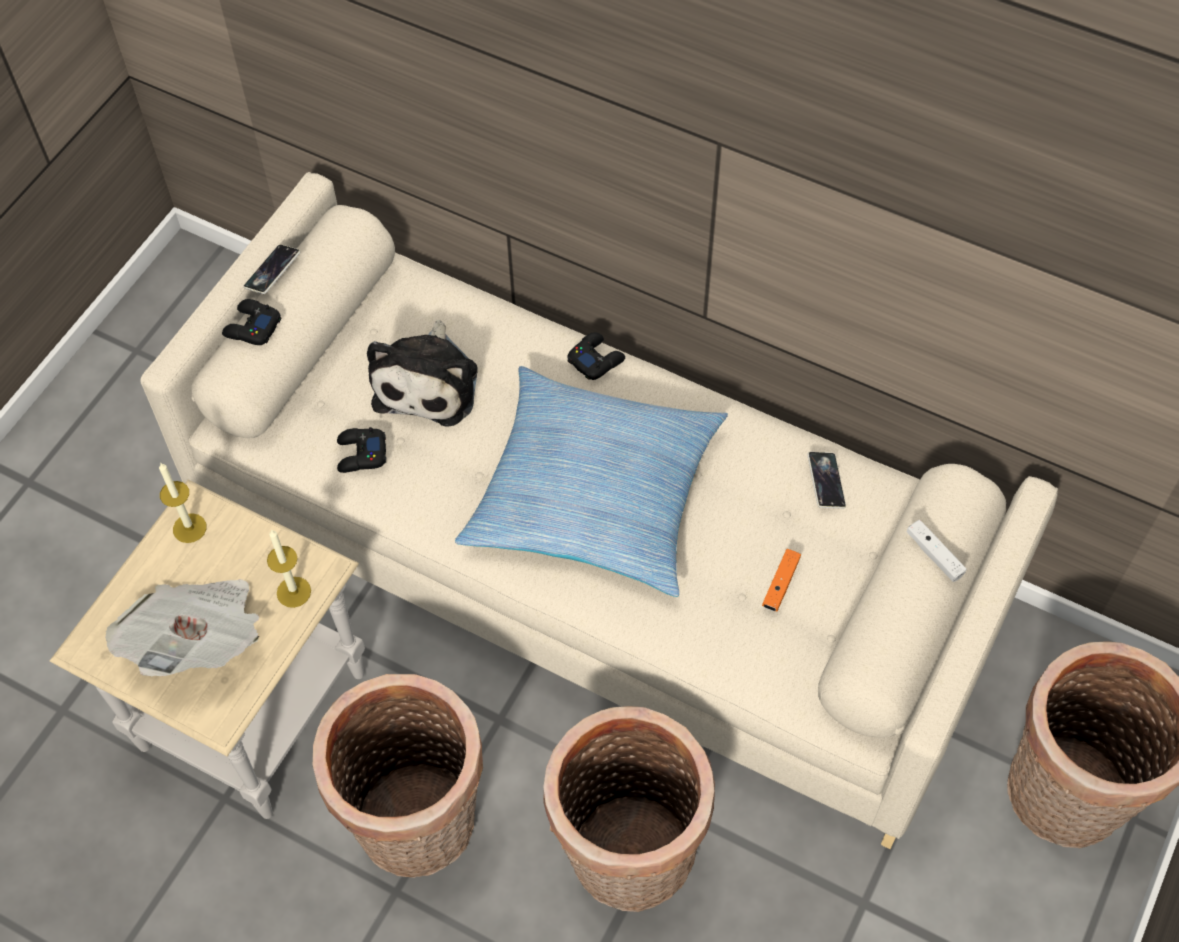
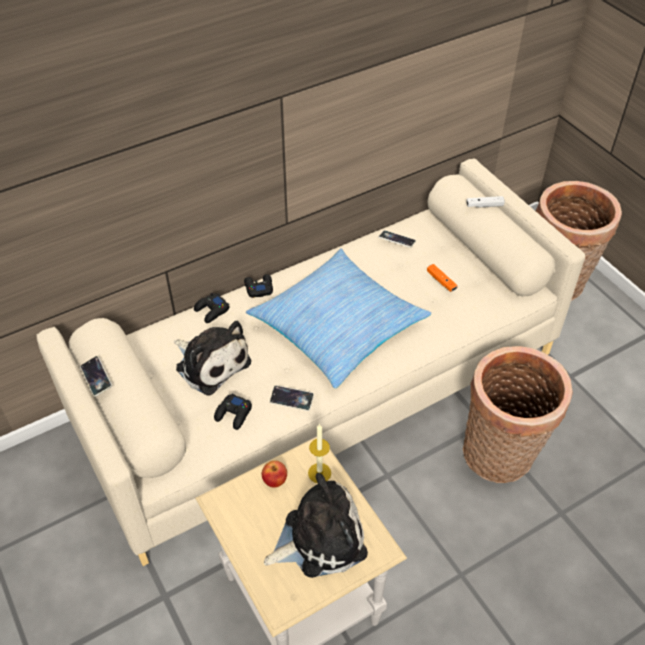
camera: 60 degrees left, 10 degrees down
newspaper [105,579,260,676] -> plush toy [264,473,368,578]
candle [159,462,207,543] -> none
black game controller [222,299,282,345] -> black game controller moved to [194,293,230,323]
basket [313,674,483,878] -> none
none -> apple [262,460,287,488]
none -> phone [270,385,314,411]

